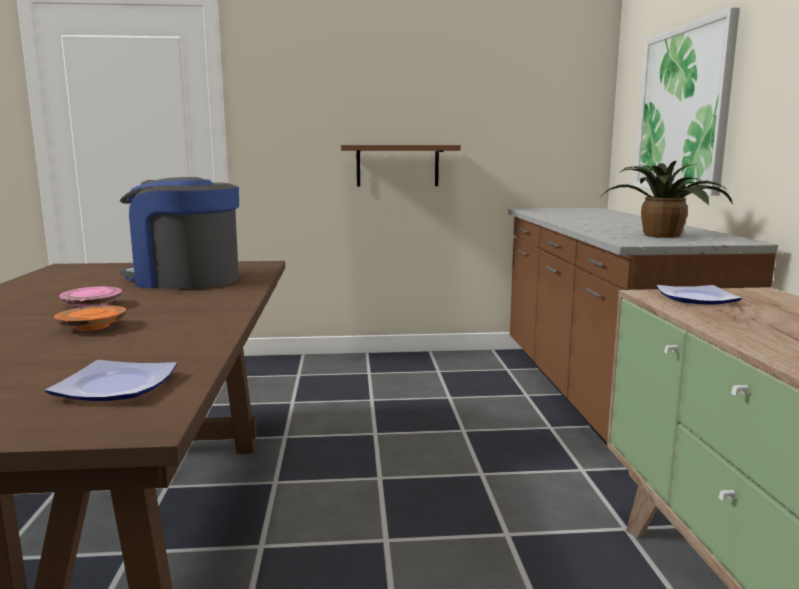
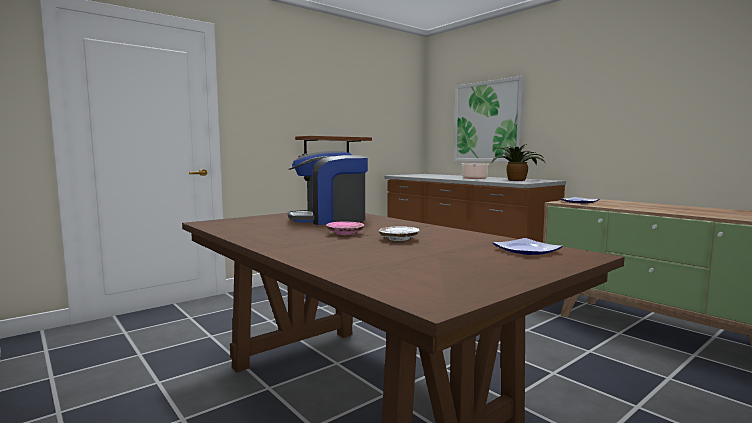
camera: 35 degrees left, 5 degrees down
orange plate [54,305,126,331] -> white plate [379,226,420,241]
none -> cooking pot [462,163,488,179]

